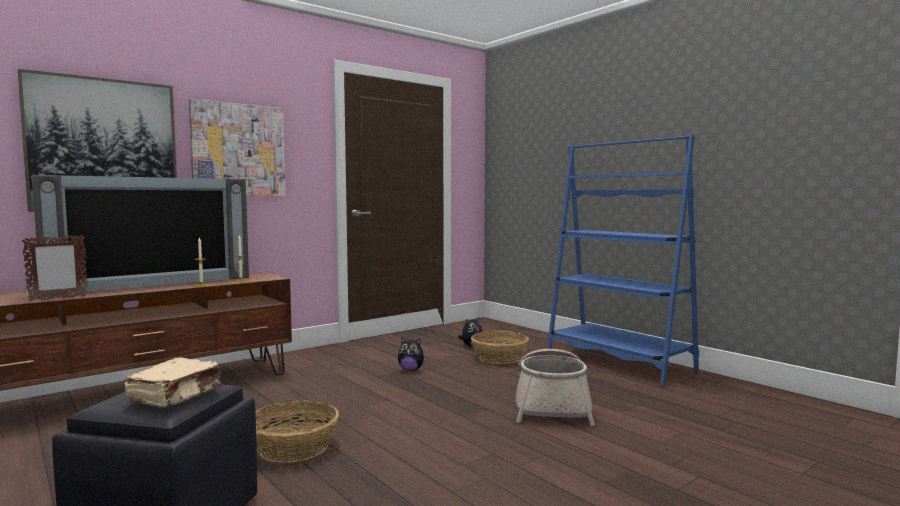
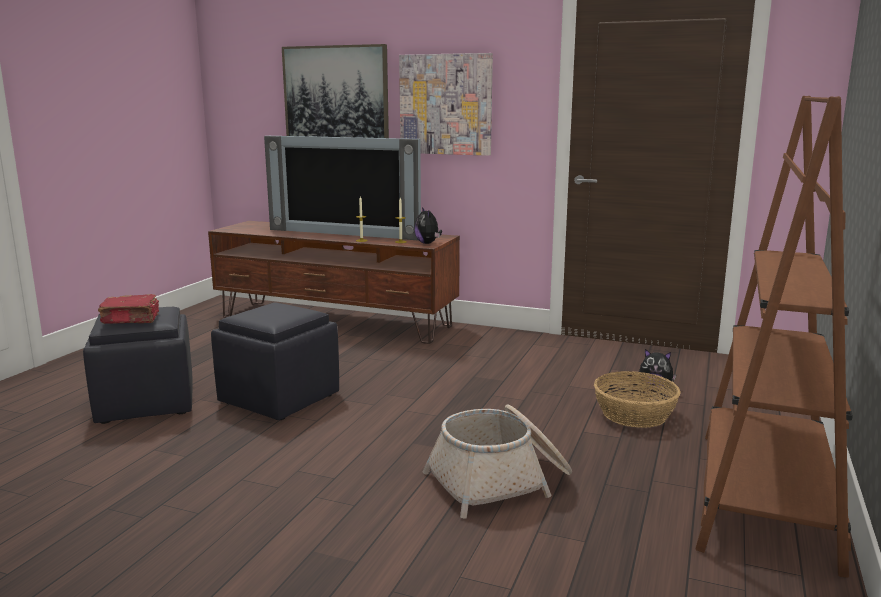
camera: 60 degrees right, 10 degrees up
picture frame [22,234,88,301] -> none
beige book [124,357,222,407] -> red book [98,294,159,324]
basket [256,400,339,463] -> black ottoman [211,302,339,420]
plush toy [398,338,428,371] -> plush toy moved to [414,207,442,244]
blue bookcase [547,135,699,386] -> brown bookcase [696,96,853,578]

